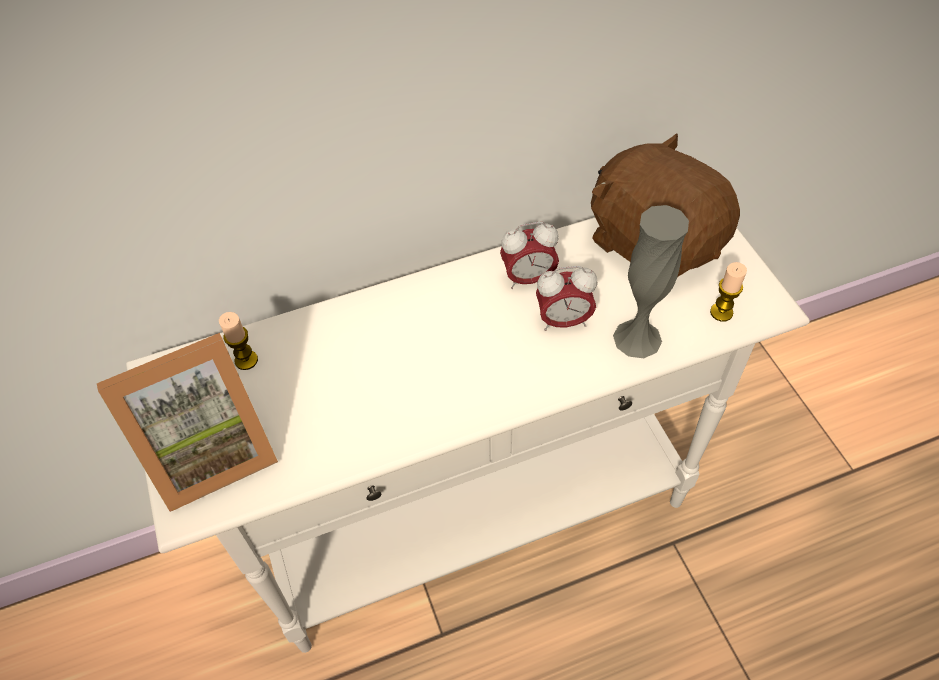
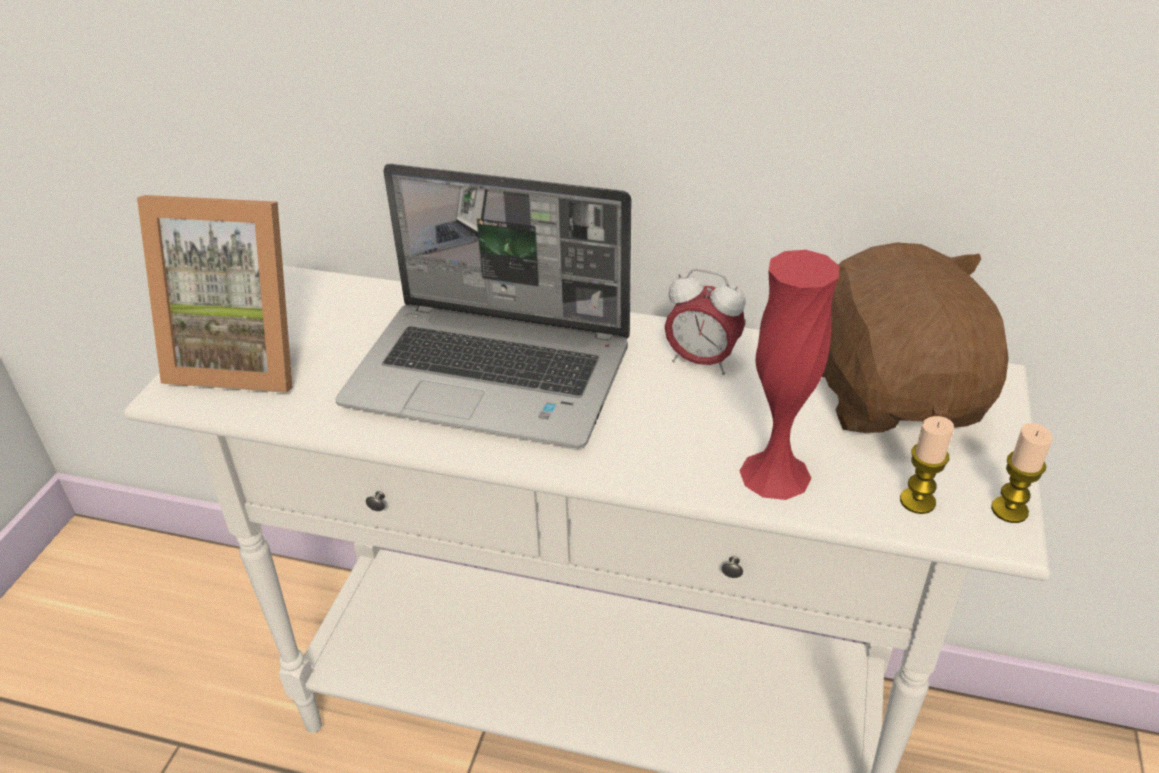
camera: 35 degrees right, 15 degrees down
candle [219,312,258,370] -> candle moved to [991,423,1053,523]
alarm clock [536,266,597,331] -> none
grey vase [613,205,689,358] -> red vase [739,250,839,500]
none -> laptop [336,164,631,448]

